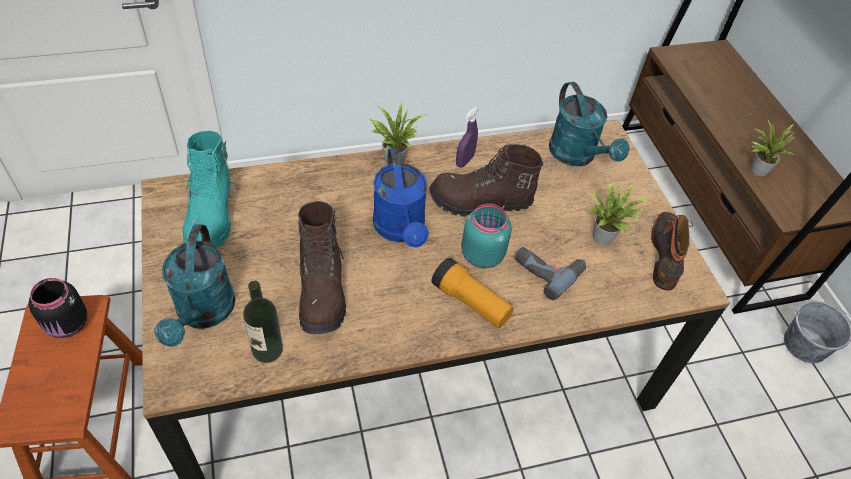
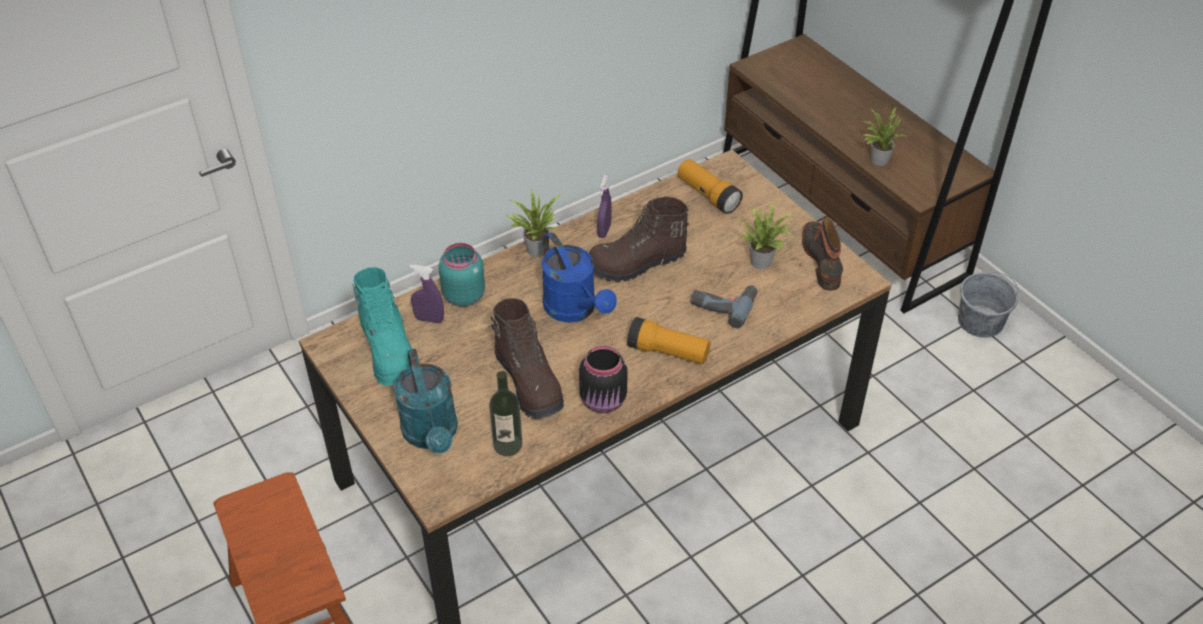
camera: 15 degrees left, 5 degrees down
black jar [29,278,87,338] -> black jar moved to [579,346,628,413]
turquoise jar [461,204,512,268] -> turquoise jar moved to [439,243,485,307]
turquoise watering can [549,82,630,166] -> flashlight [678,159,743,214]
none -> purple spray bottle [410,265,444,323]

